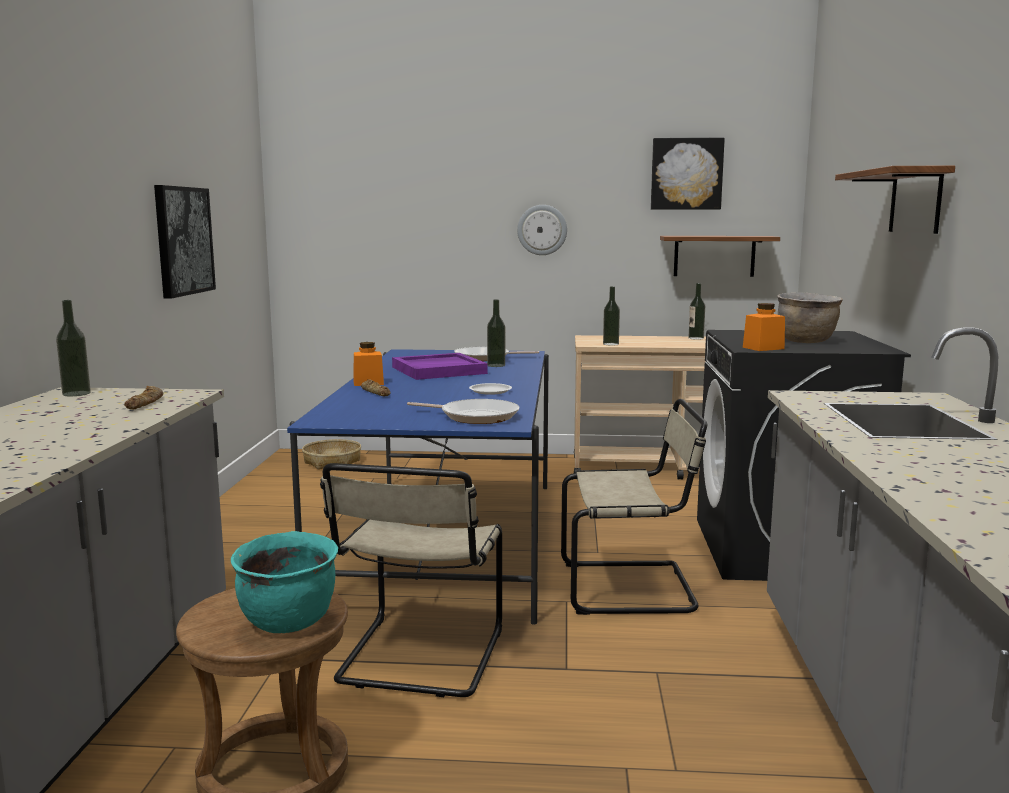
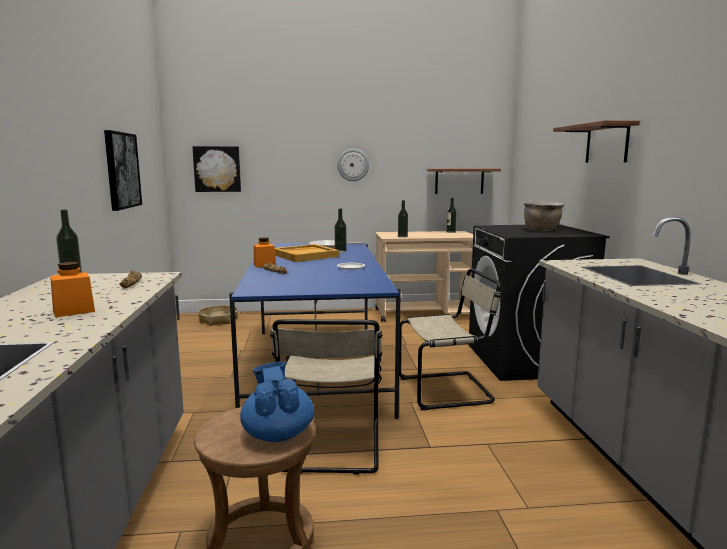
camera: 10 degrees left, 0 degrees up
turquoise cooking pot [231,531,338,633] -> blue teapot [240,362,314,442]
purple tray [392,353,488,380] -> beige tray [275,244,339,262]
frying pan [407,399,520,424] -> none
picture [651,138,725,210] -> picture moved to [193,146,241,192]
orange jar [743,303,785,351] -> orange jar moved to [50,262,95,317]

